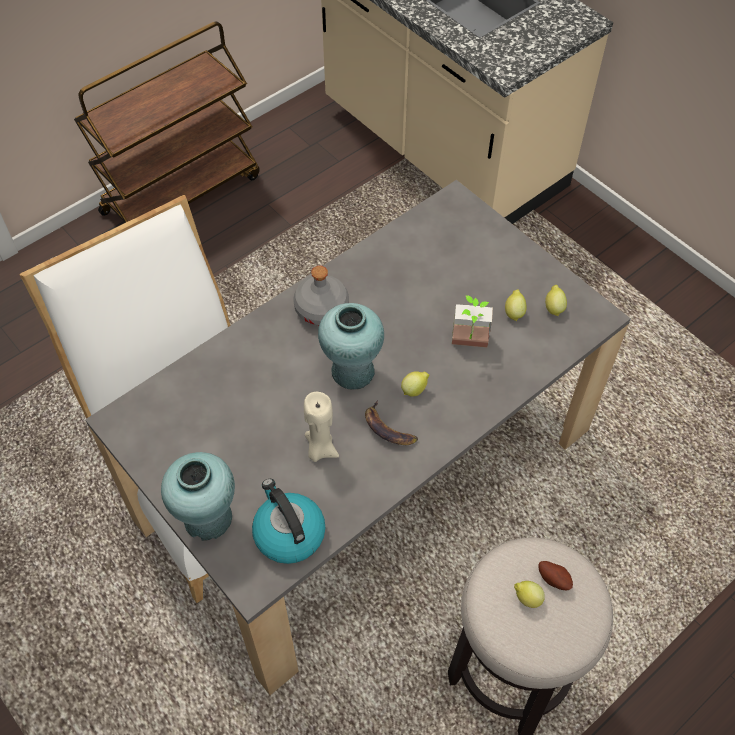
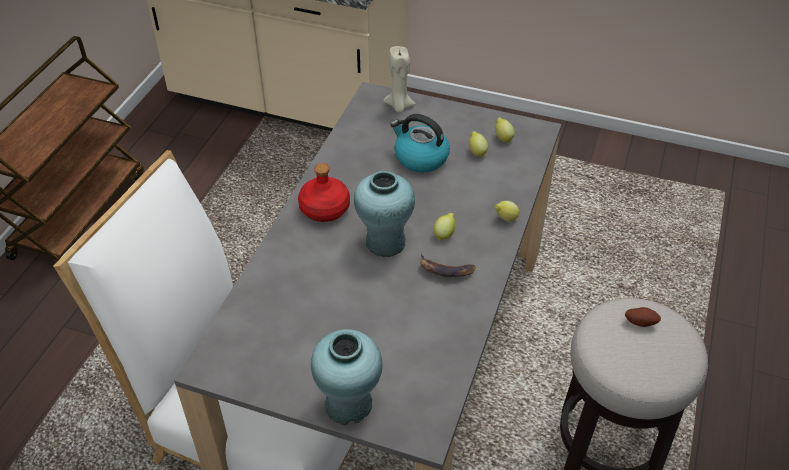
camera: 30 degrees left, 10 degrees down
kettle [252,479,325,564] -> kettle moved to [390,114,450,172]
grey bottle [293,266,349,325] -> red bottle [298,163,350,222]
beige candle [304,392,339,462] -> beige candle moved to [383,46,416,112]
potted plant [452,295,493,347] -> none
lemon [514,581,545,608] -> lemon moved to [494,201,519,221]

